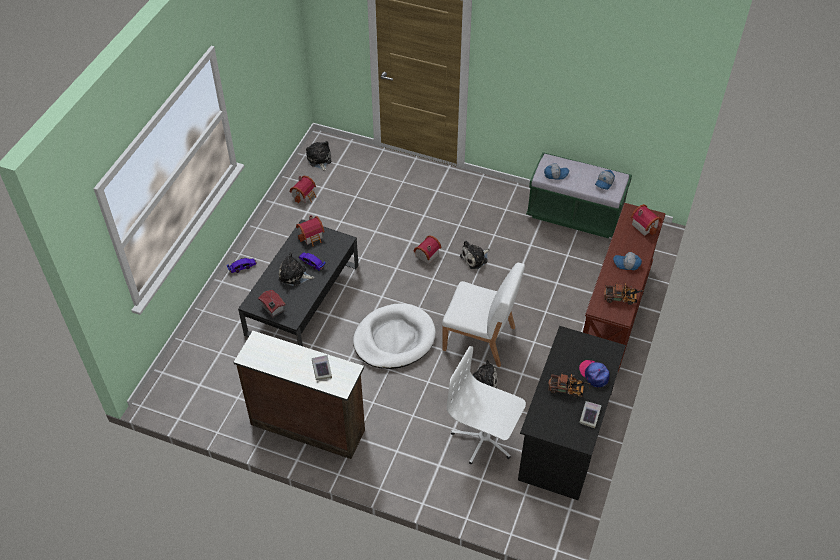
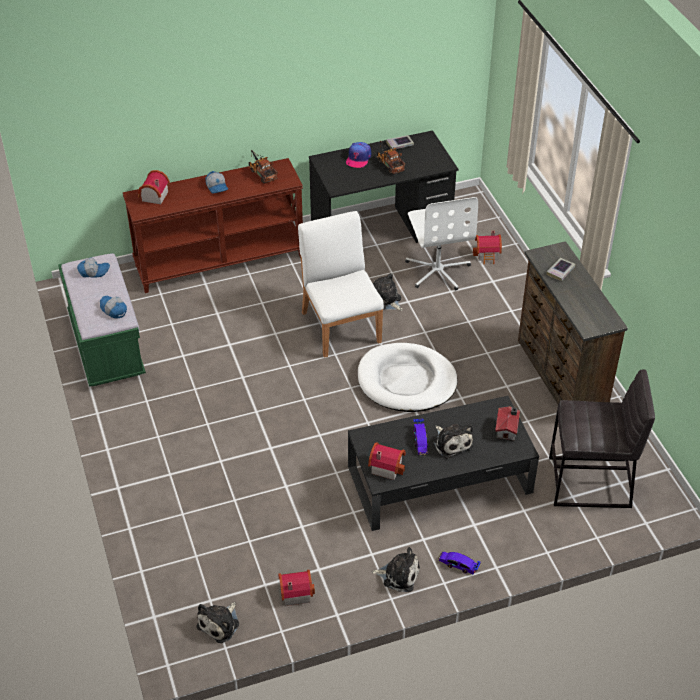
camera: 130 degrees left, 5 degrees down
toy house [414,235,441,264] -> toy house moved to [473,231,502,264]
plush toy [460,240,489,269] -> plush toy moved to [371,547,420,592]
none -> grey stool [549,370,655,508]

